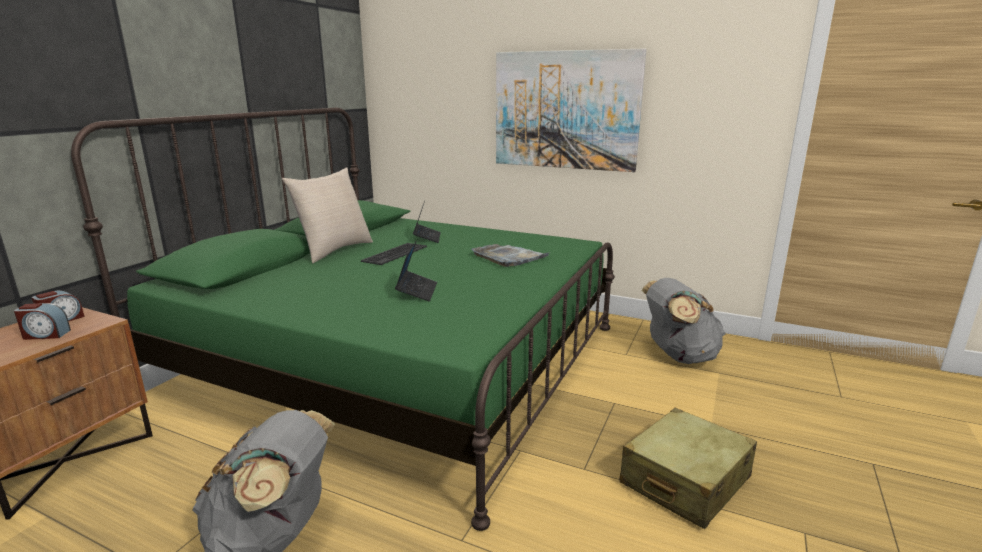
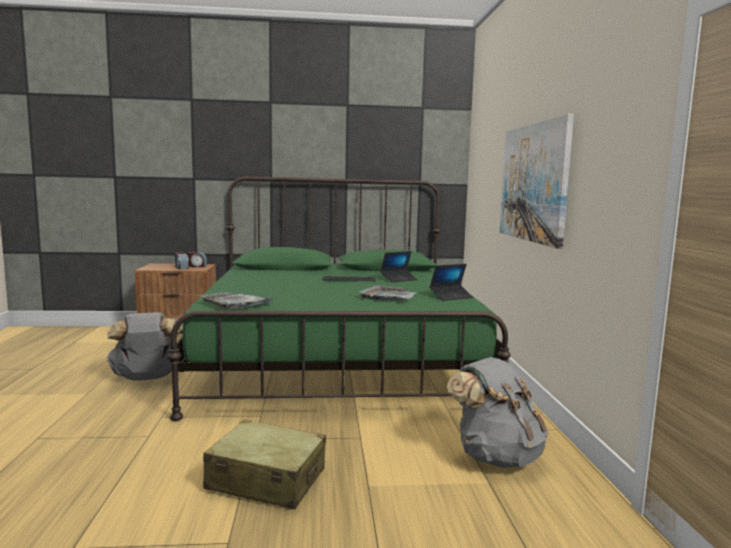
camera: 60 degrees right, 10 degrees down
beige pillow [282,167,373,263] -> none
laptop [395,242,437,301] -> laptop moved to [430,264,474,301]
none -> grey tray [201,292,273,309]

